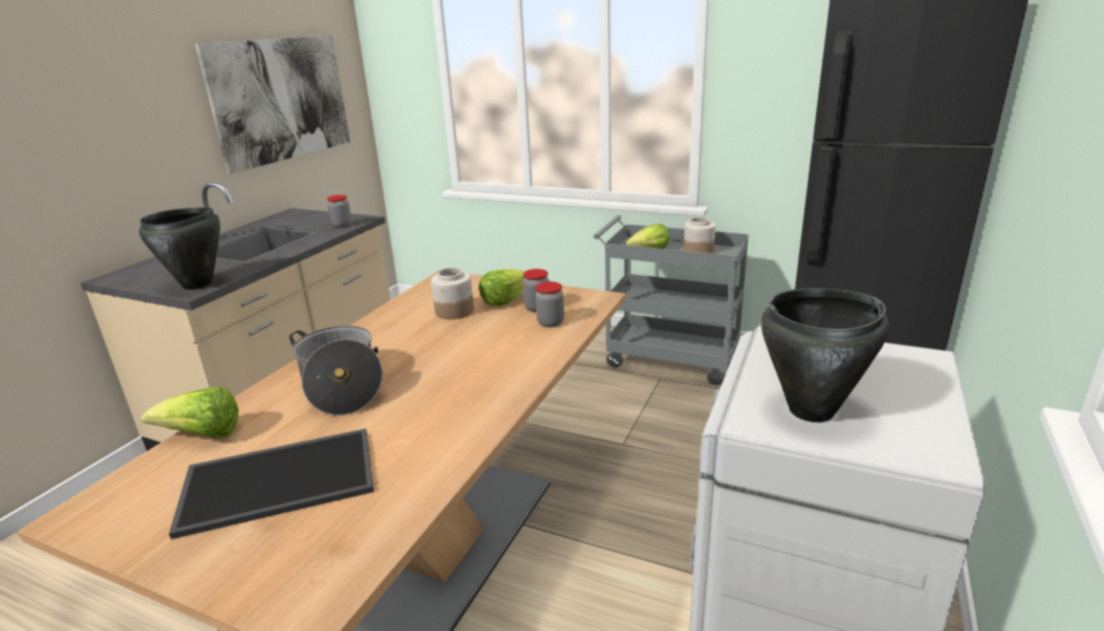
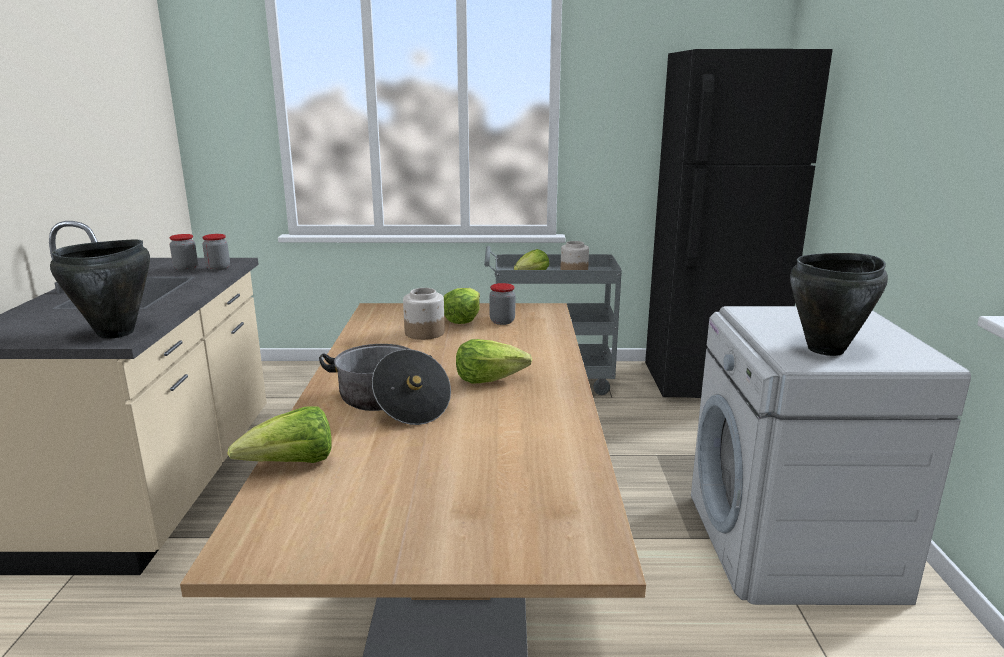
camera: 25 degrees left, 5 degrees down
tray [169,429,374,539] -> none
picture [195,36,350,174] -> none
jar [535,282,564,327] -> jar moved to [169,234,198,271]
none -> lettuce [456,339,532,383]

